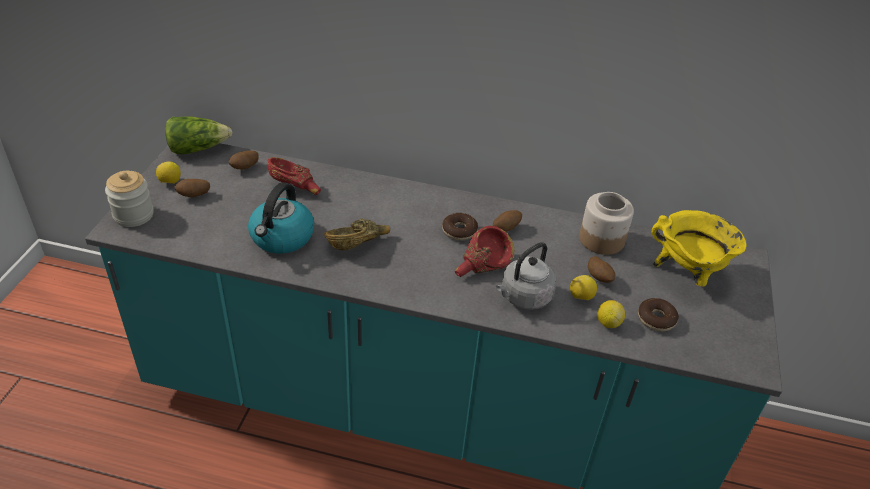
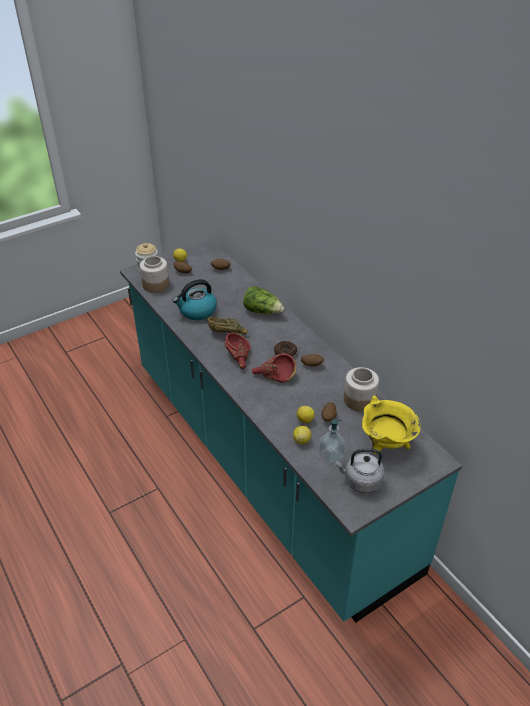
camera: 45 degrees right, 0 degrees up
lettuce [165,116,232,154] -> lettuce moved to [243,286,284,314]
red bowl [268,157,321,195] -> red bowl moved to [225,332,250,369]
grey kettle [496,242,556,310] -> grey kettle moved to [335,449,385,493]
donut [638,298,679,332] -> soap dispenser [319,419,346,464]
none -> jar [140,256,169,293]

